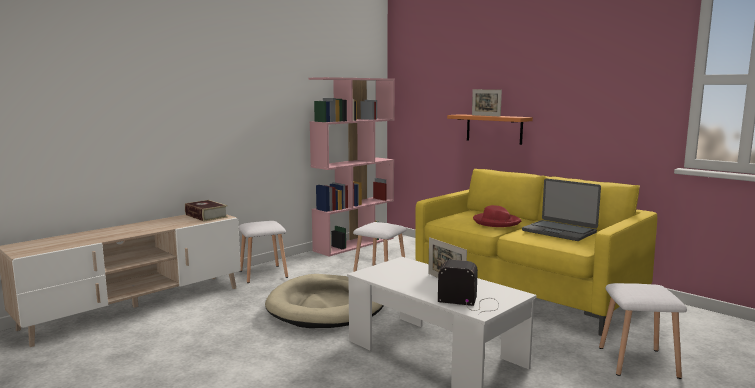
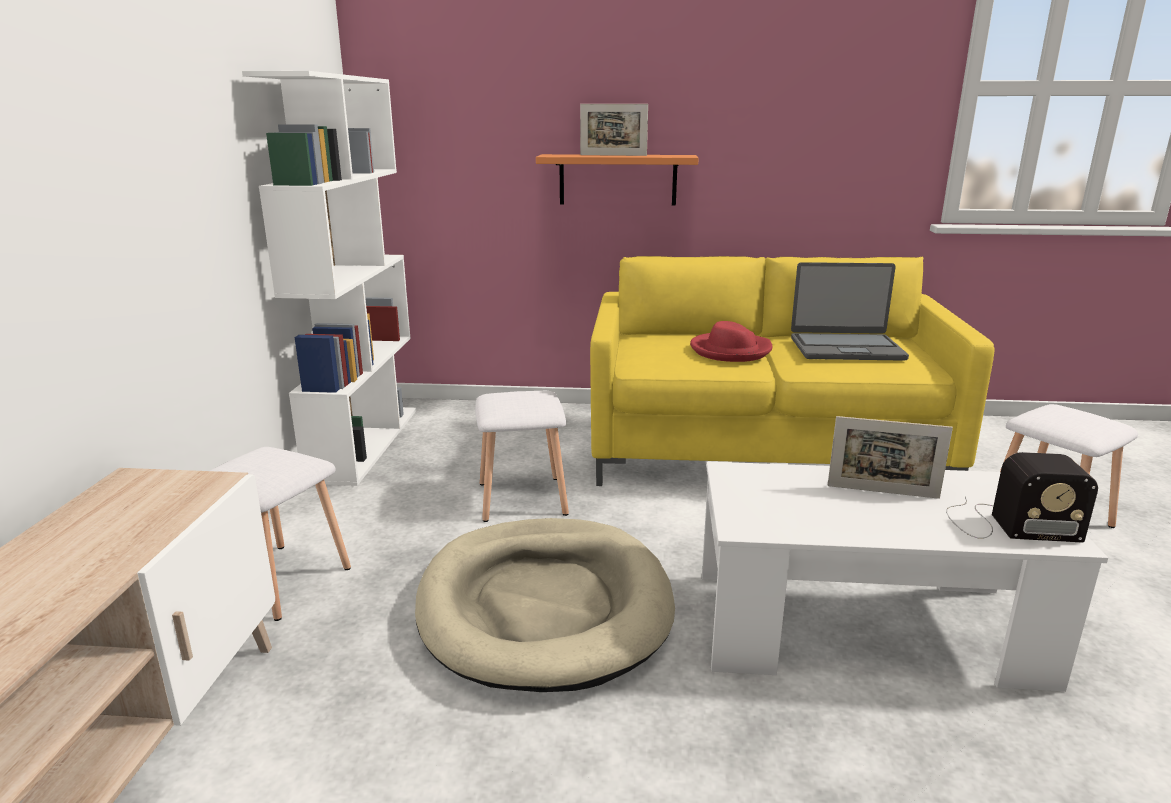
camera: 40 degrees left, 10 degrees up
book [185,200,228,222] -> none
pink bookcase [309,77,395,257] -> white bookcase [242,71,417,486]
radio [438,260,499,315] -> radio turned 150 degrees counterclockwise [946,452,1098,543]

